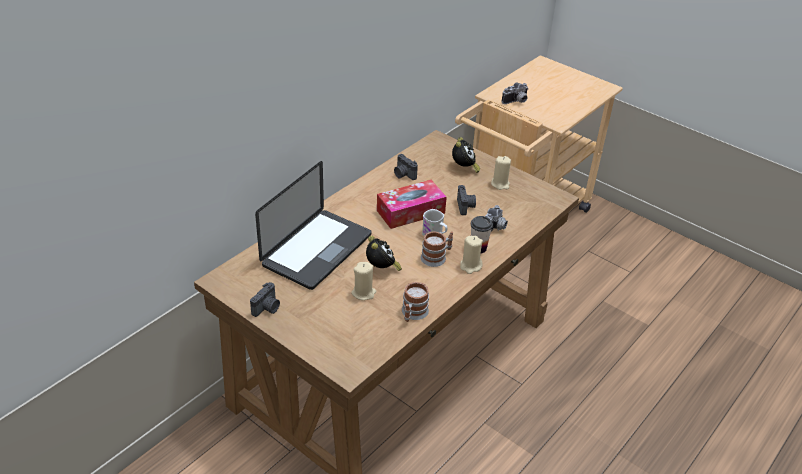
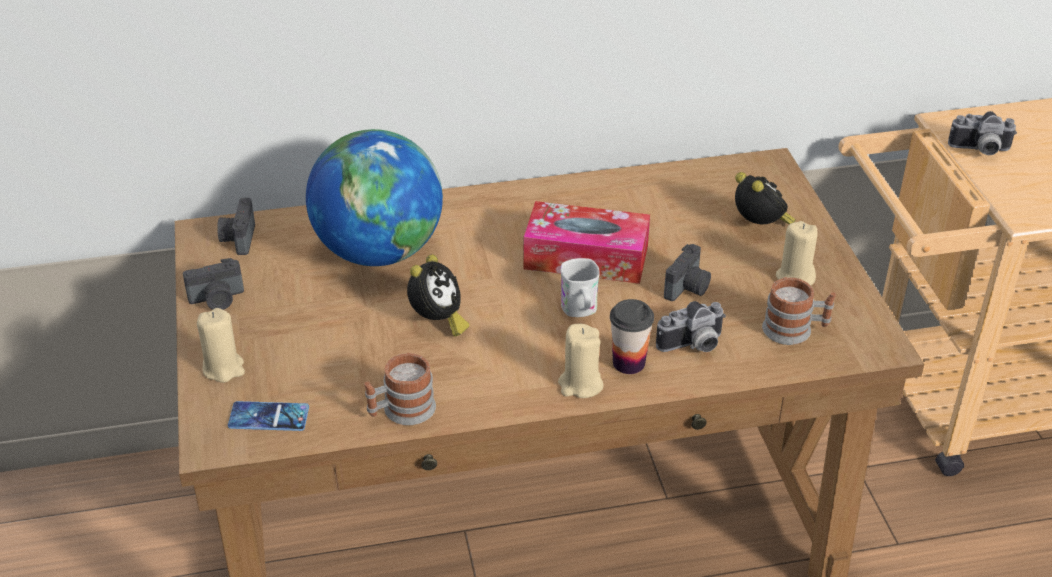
camera: 40 degrees right, 0 degrees up
laptop [255,161,372,290] -> globe [306,129,443,266]
beige candle [351,262,376,300] -> beige candle moved to [197,308,245,383]
camera [394,154,418,180] -> camera moved to [217,198,255,255]
mug [421,231,453,267] -> mug moved to [762,277,836,345]
alarm clock [452,137,480,173] -> alarm clock turned 75 degrees counterclockwise [735,172,795,224]
none -> phone [228,401,309,431]

